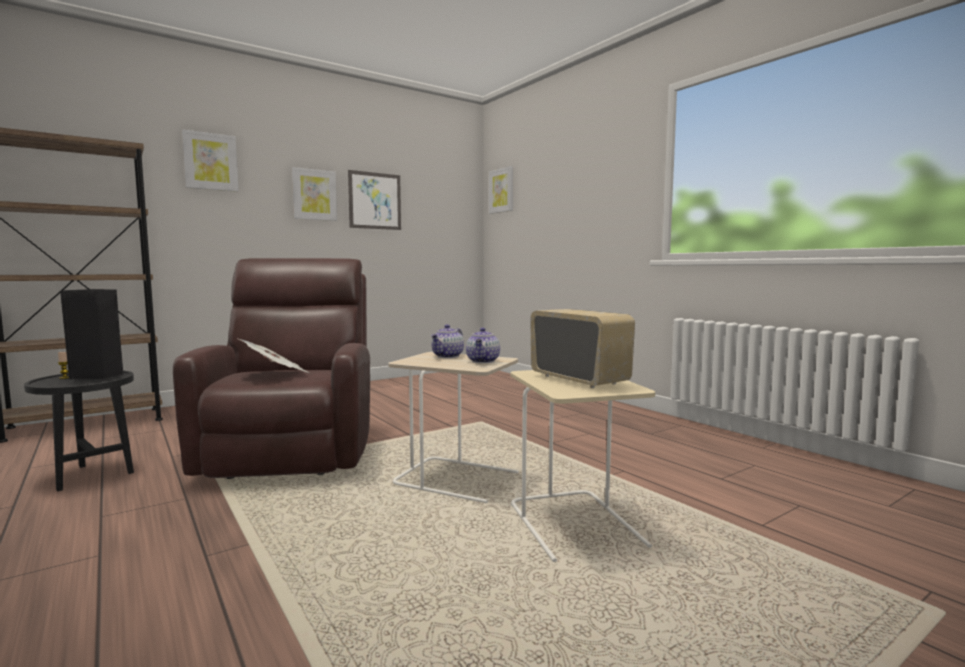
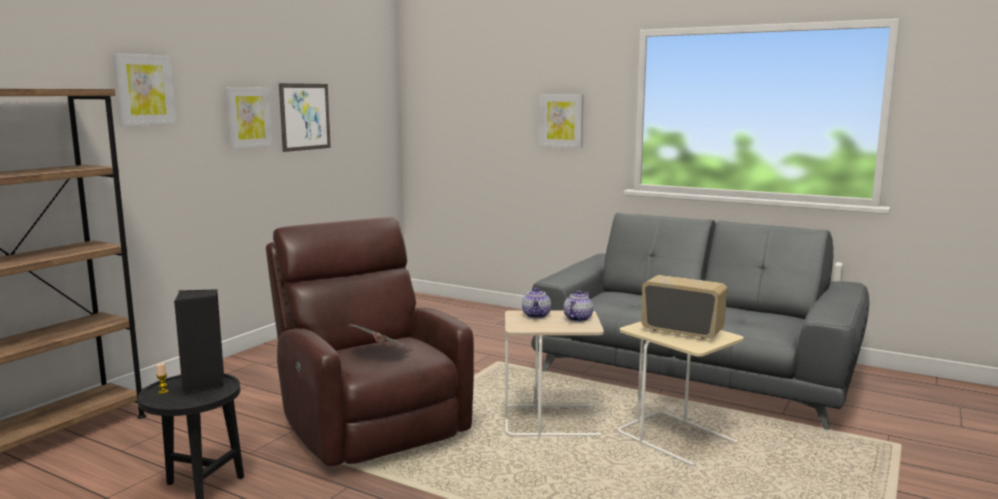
camera: 25 degrees left, 5 degrees up
teapot [466,328,500,363] -> teapot turned 135 degrees counterclockwise [564,290,593,322]
picture [489,166,513,214] -> picture moved to [540,94,584,148]
none -> grey sofa [531,212,870,430]

